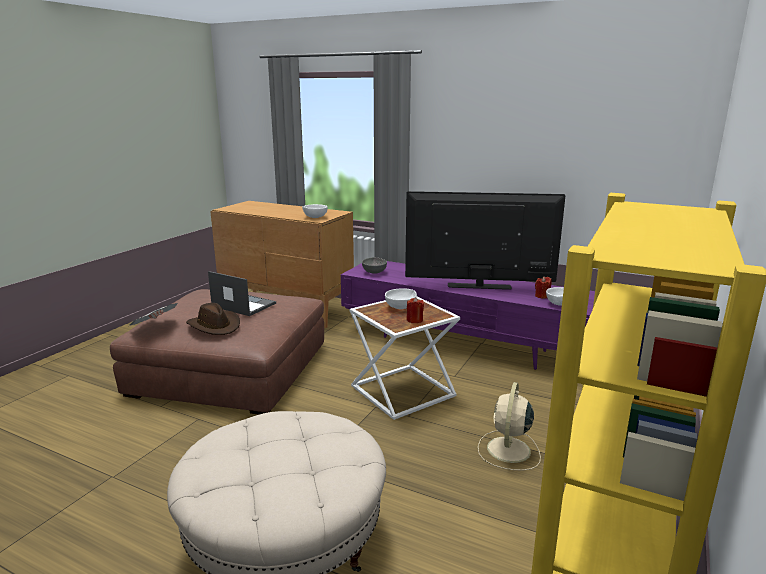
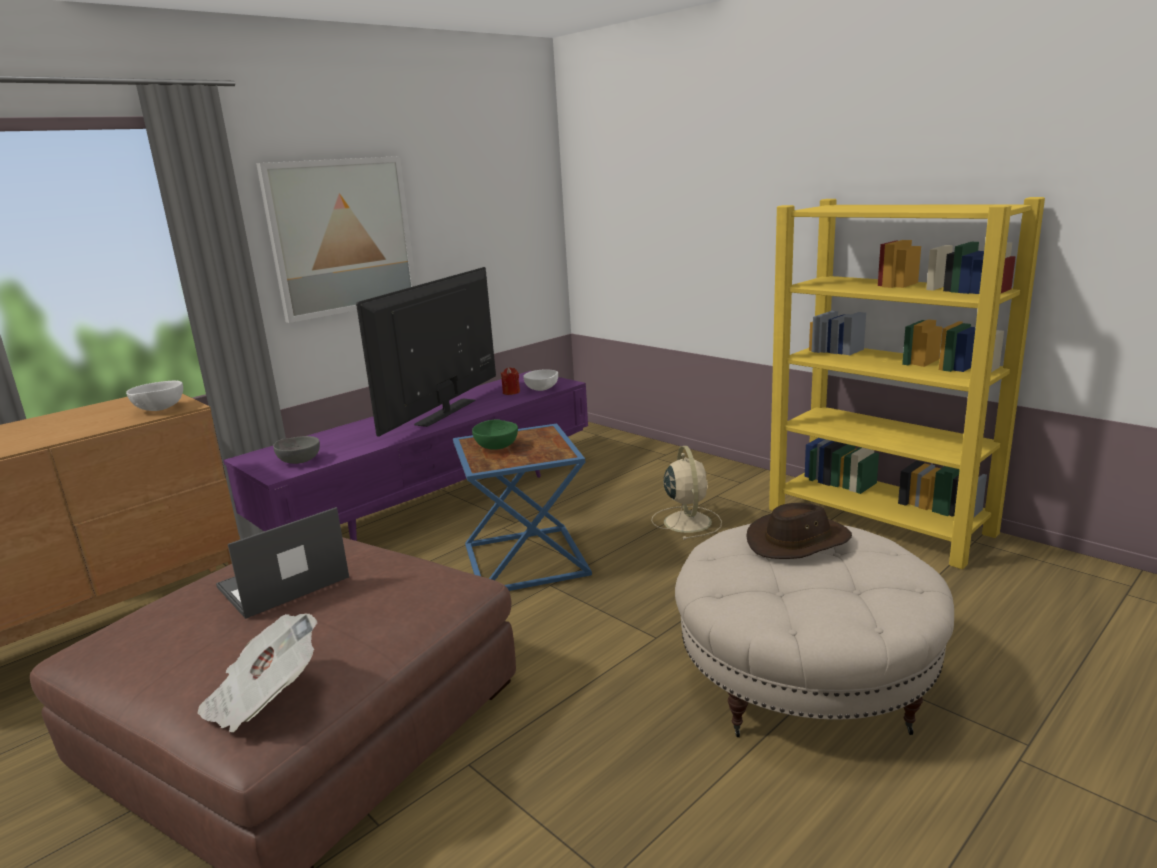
camera: 70 degrees left, 0 degrees up
brown hat [186,303,240,335] -> brown hat moved to [746,503,852,559]
white side table [350,297,460,420] -> blue side table [453,424,592,591]
white bowl [385,288,417,309] -> green bowl [472,419,518,450]
red candle [406,298,424,323] -> none
beige fan [478,382,541,471] -> beige fan turned 135 degrees counterclockwise [651,446,722,540]
none -> picture [256,156,416,323]

